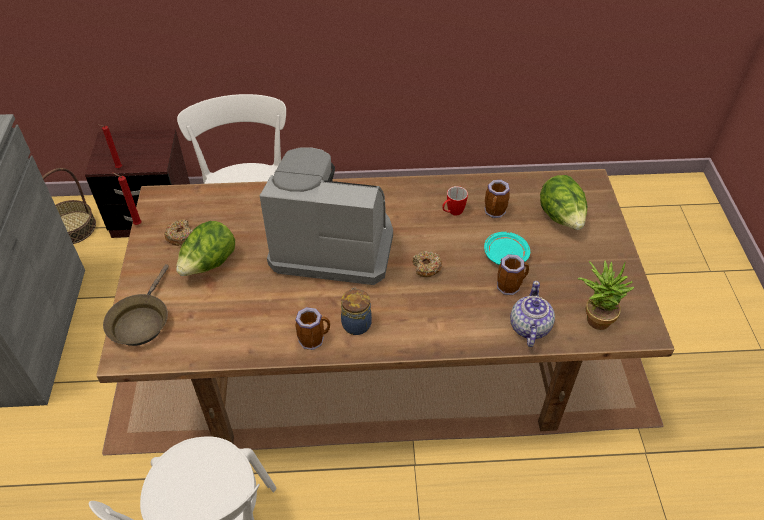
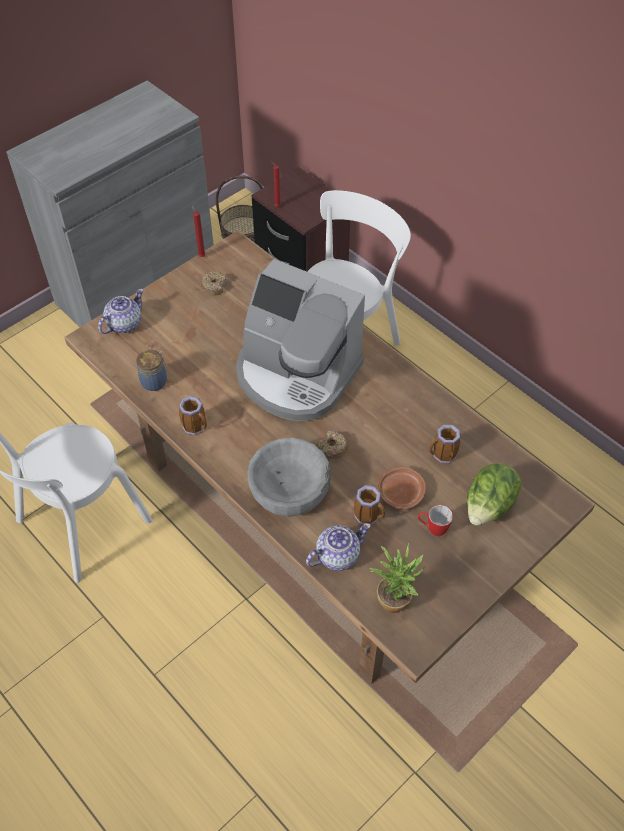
camera: 50 degrees right, 5 degrees up
brown frying pan [103,264,169,346] -> teapot [98,289,143,334]
lettuce [176,221,235,276] -> none
coffee machine [260,147,393,285] -> coffee machine turned 150 degrees clockwise [236,259,365,421]
jar [341,288,372,335] -> jar moved to [136,350,167,391]
mug [442,186,468,216] -> mug moved to [418,505,453,536]
turquoise plate [484,232,530,265] -> brown plate [378,467,426,509]
none -> grey bowl [247,438,331,517]

